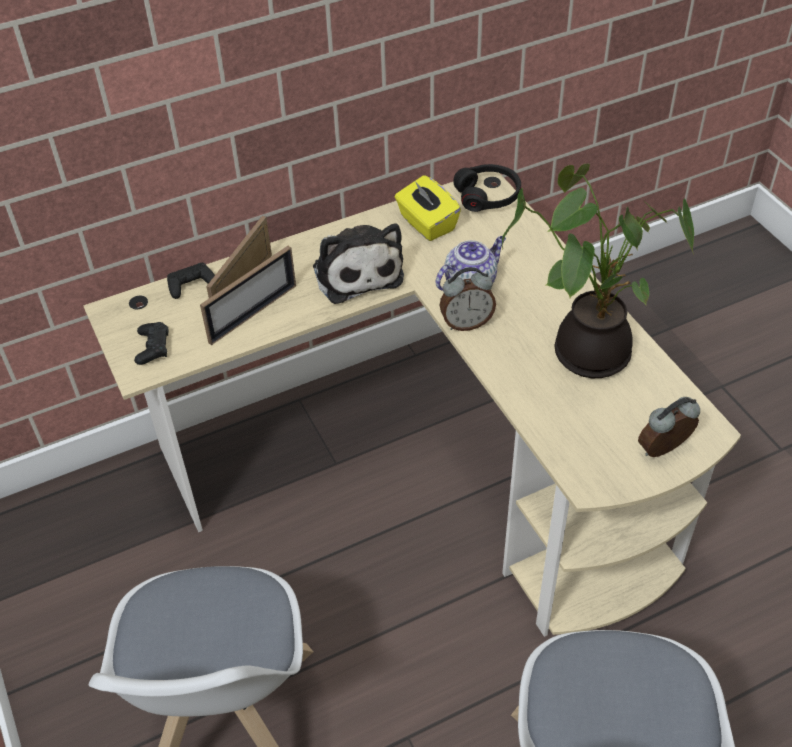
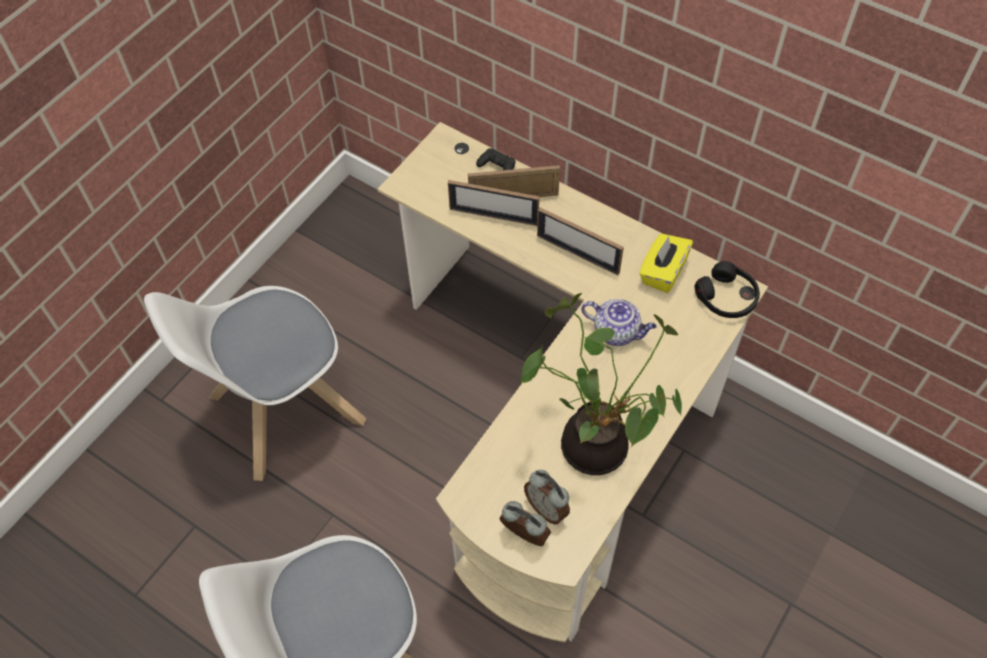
camera: 60 degrees right, 10 degrees up
black game controller [134,322,169,365] -> none
plush toy [313,223,404,304] -> picture frame [537,207,624,276]
alarm clock [440,267,496,331] -> alarm clock moved to [524,470,570,524]

